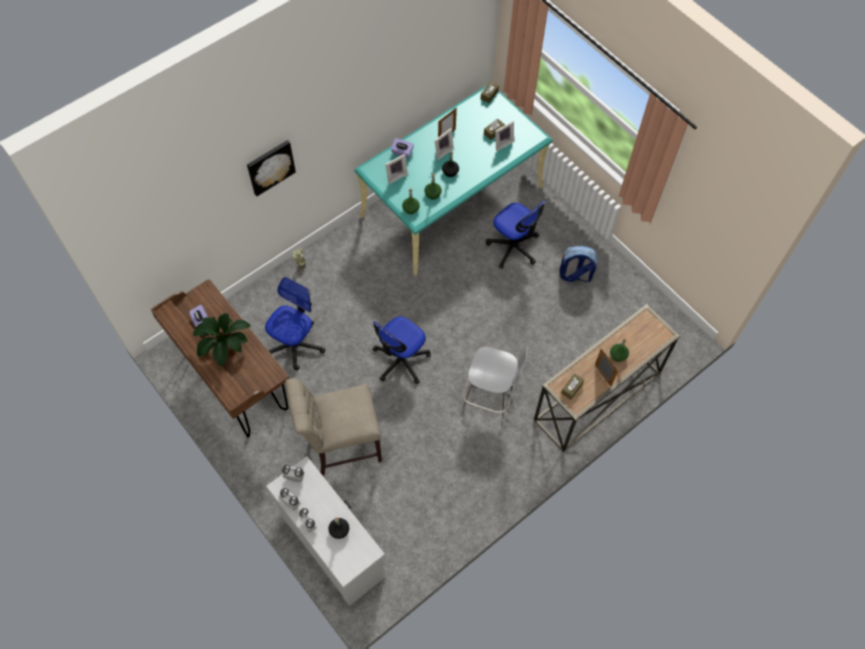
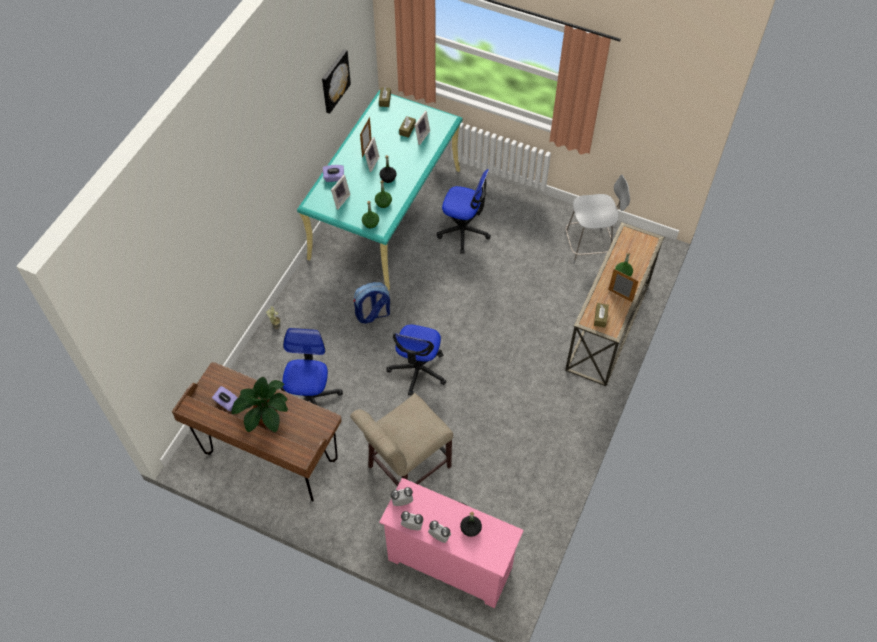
camera: 25 degrees left, 5 degrees down
picture [247,140,296,196] -> picture moved to [322,49,351,114]
white dresser [266,456,385,606] -> pink dresser [379,478,524,608]
grey chair [463,346,528,419] -> grey chair moved to [565,174,630,264]
backpack [560,246,598,282] -> backpack moved to [353,282,390,324]

